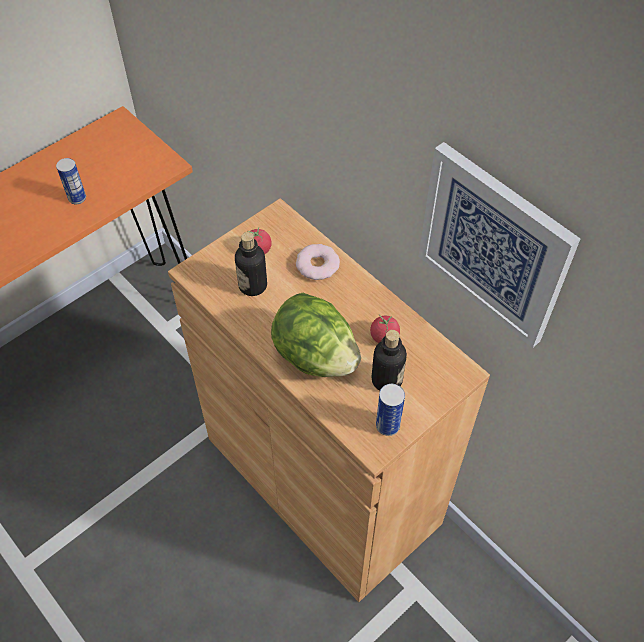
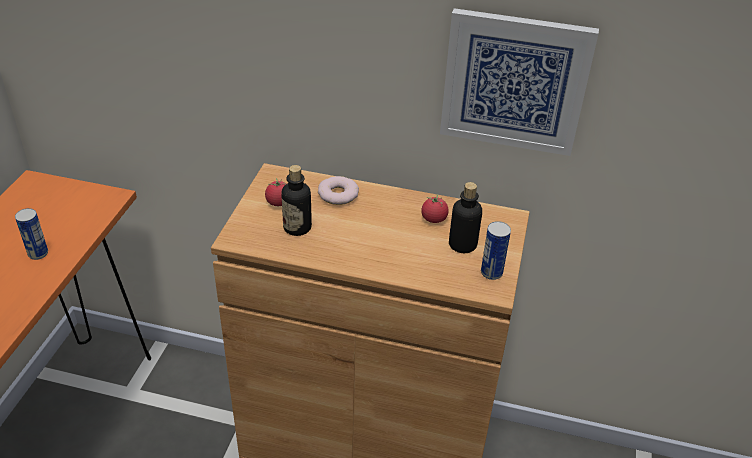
camera: 35 degrees left, 15 degrees down
lettuce [271,293,361,377] -> none

